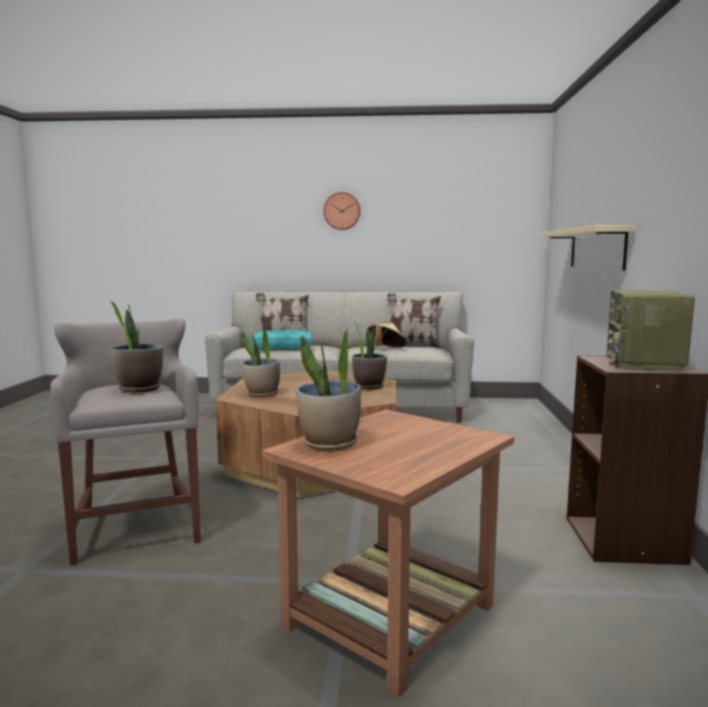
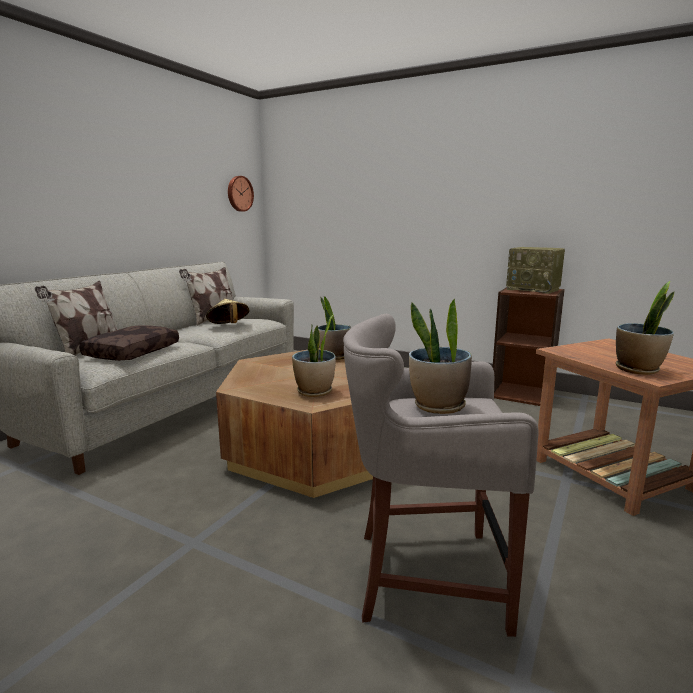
camera: 65 degrees left, 5 degrees up
turquoise pillow [252,330,312,350] -> brown pillow [79,325,179,361]
wall clock [323,192,361,230] -> wall clock moved to [228,176,254,212]
beige shelf [542,225,635,271] -> none

